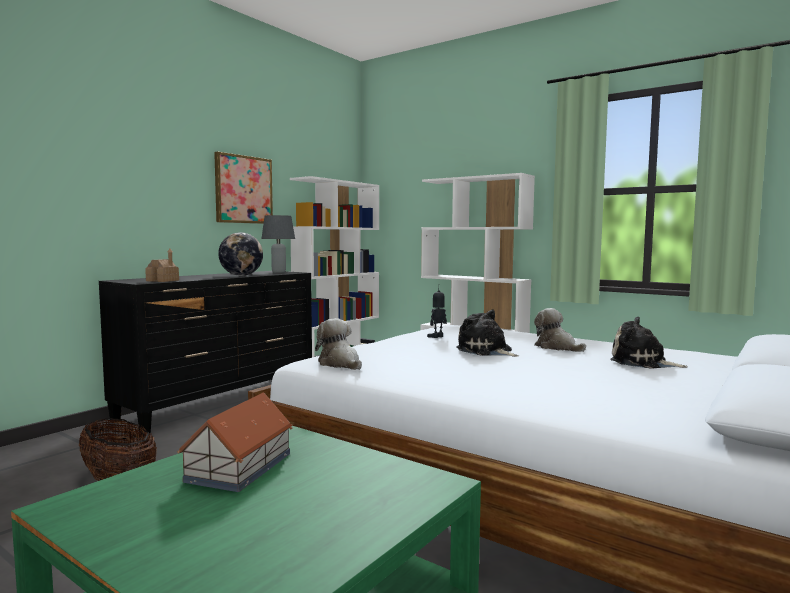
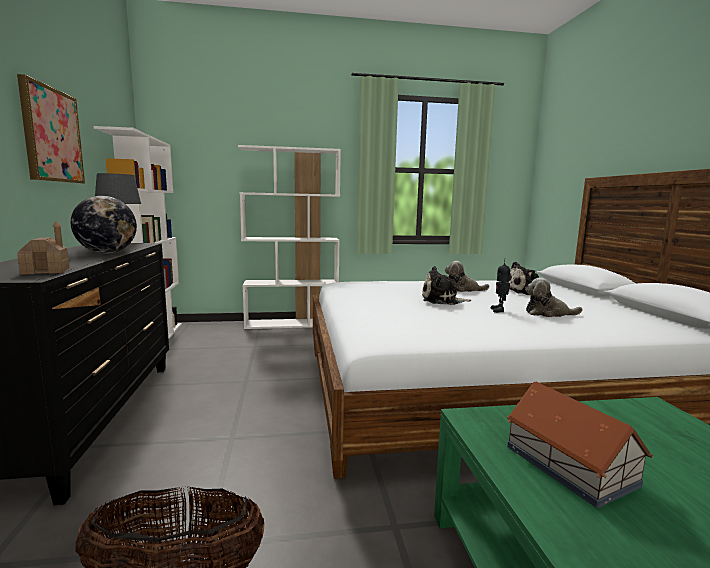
camera: 45 degrees left, 5 degrees up
plush toy [315,318,362,370] -> plush toy moved to [525,278,583,317]
toy robot [427,290,447,338] -> toy robot moved to [491,262,510,313]

